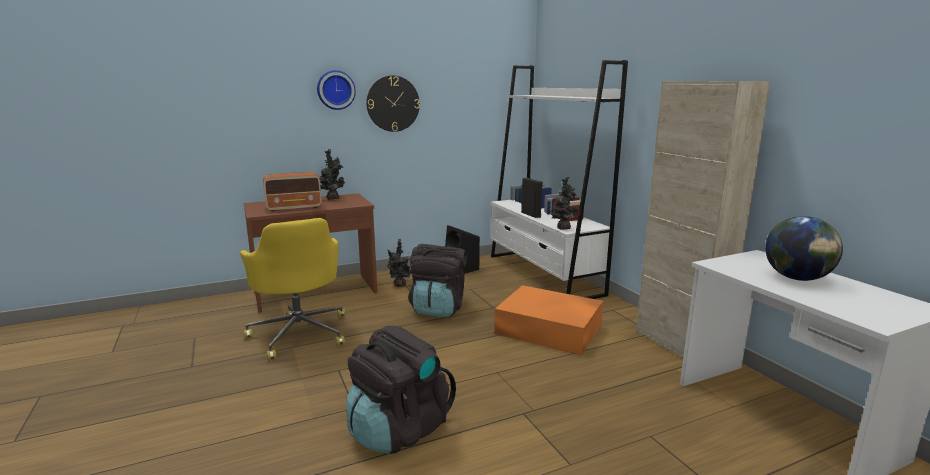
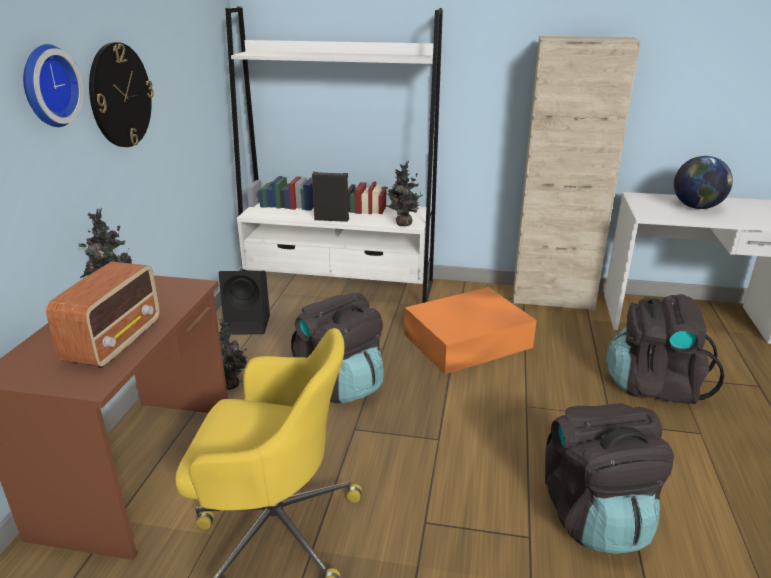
camera: 55 degrees left, 10 degrees up
none -> black backpack [606,294,724,405]

